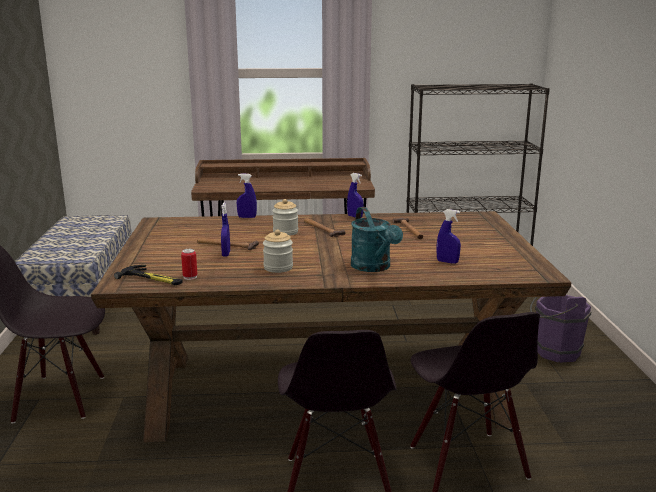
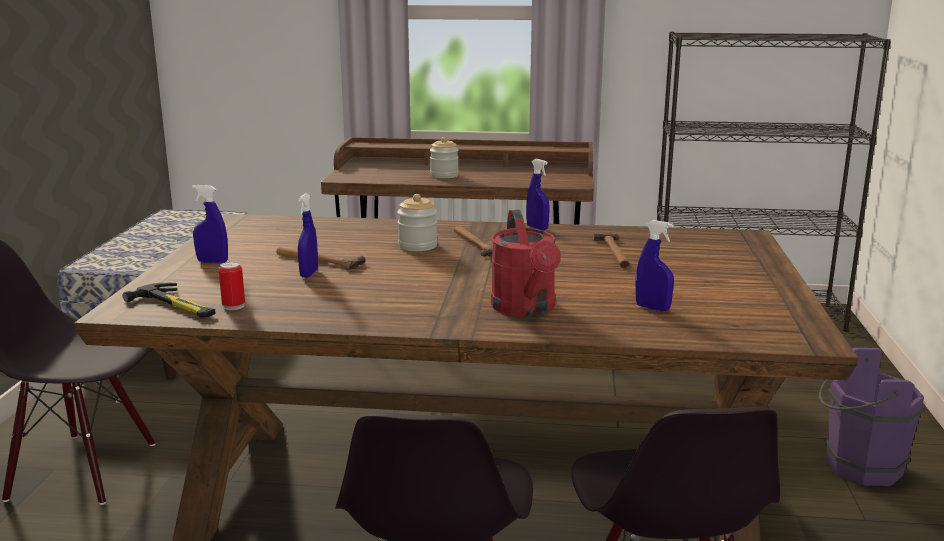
camera: 10 degrees right, 0 degrees up
blue spray bottle [237,174,257,218] -> blue spray bottle moved to [192,185,228,263]
jar [263,230,293,273] -> jar moved to [430,137,459,178]
turquoise watering can [351,207,403,272] -> red watering can [491,210,561,317]

